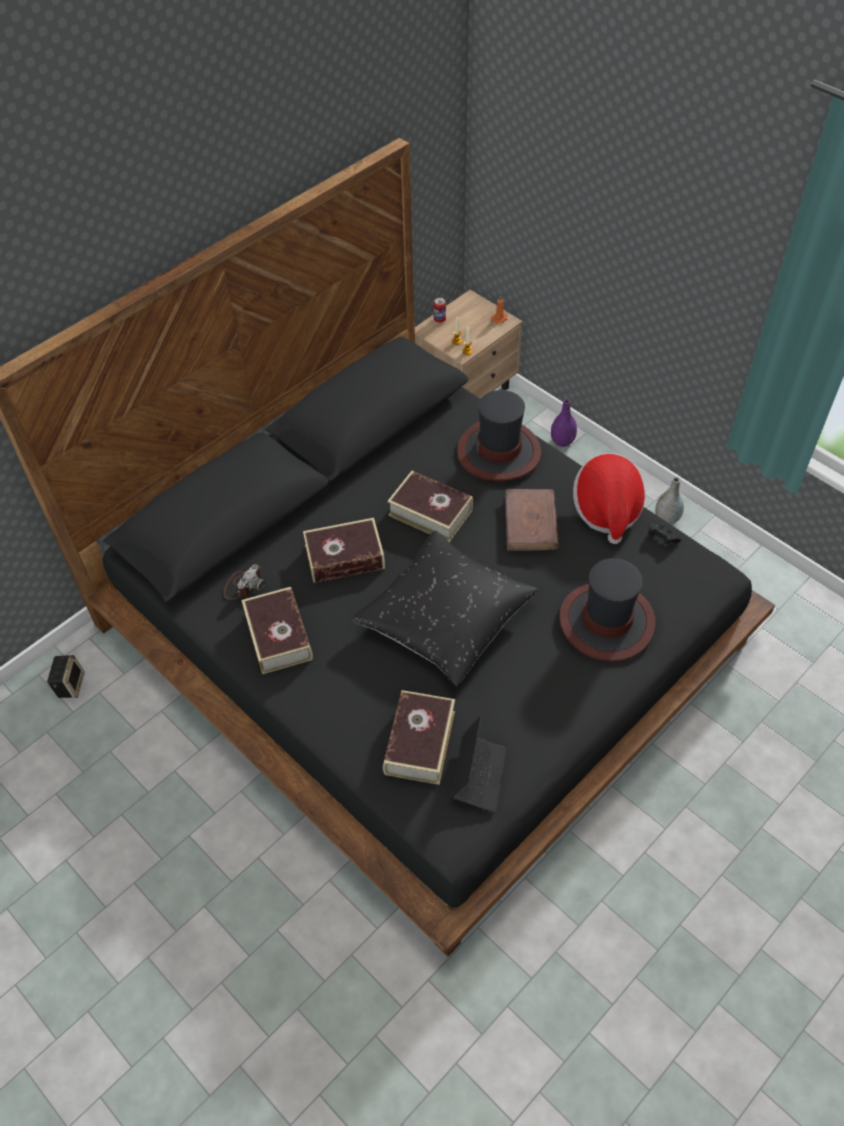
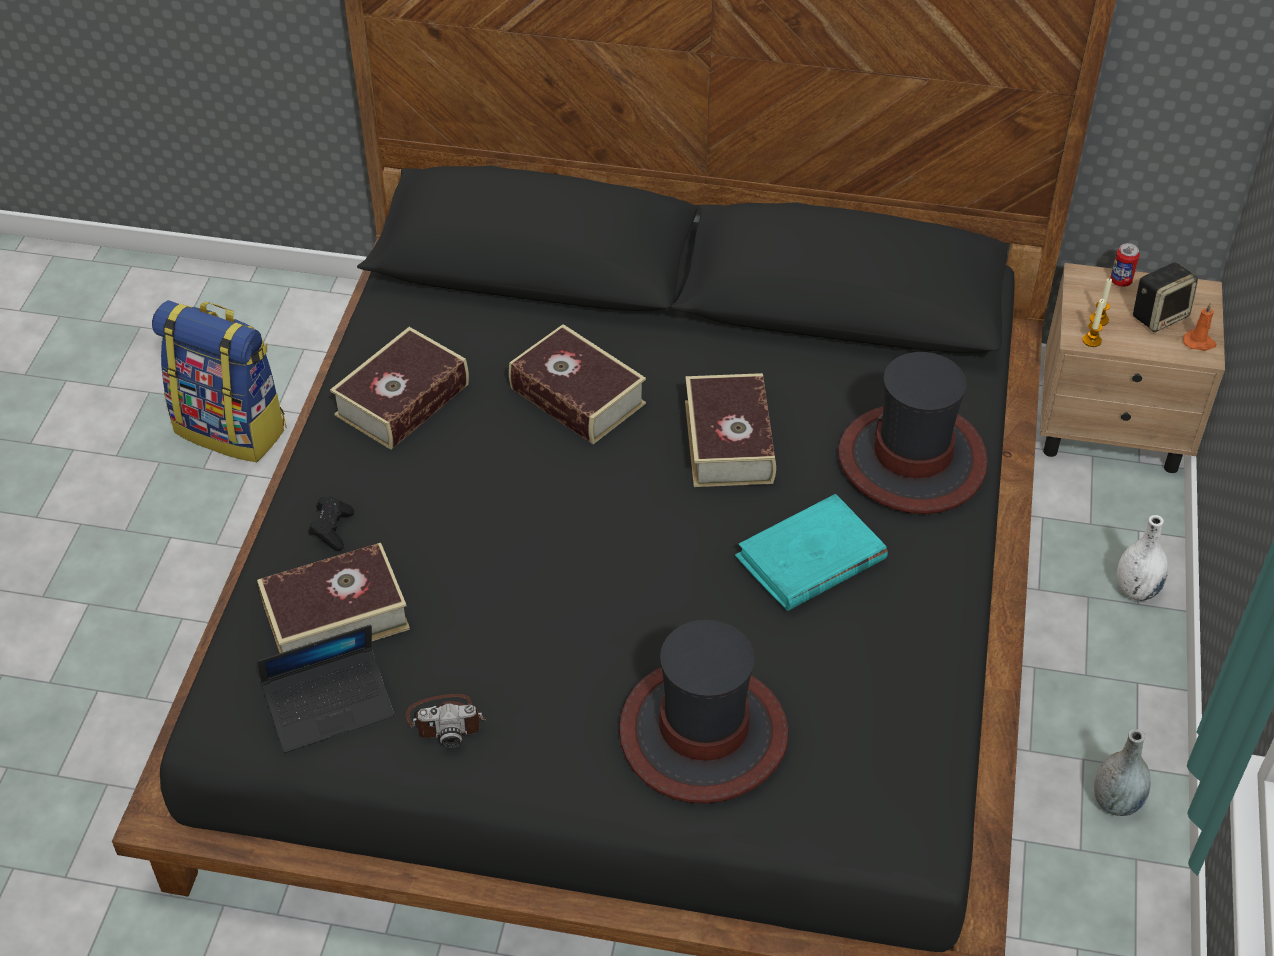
camera: 55 degrees right, 5 degrees down
speaker [47,655,85,698] -> speaker moved to [1133,262,1198,332]
camera [223,564,265,599] -> camera moved to [406,694,486,748]
black pillow [352,531,538,687] -> none
brown book [505,489,559,551] -> turquoise book [735,494,888,611]
purple vase [551,399,577,447] -> white vase [1117,515,1168,601]
hat [573,453,645,544] -> none
black game controller [648,523,681,545] -> black game controller moved to [308,496,354,551]
none -> backpack [152,300,286,462]

